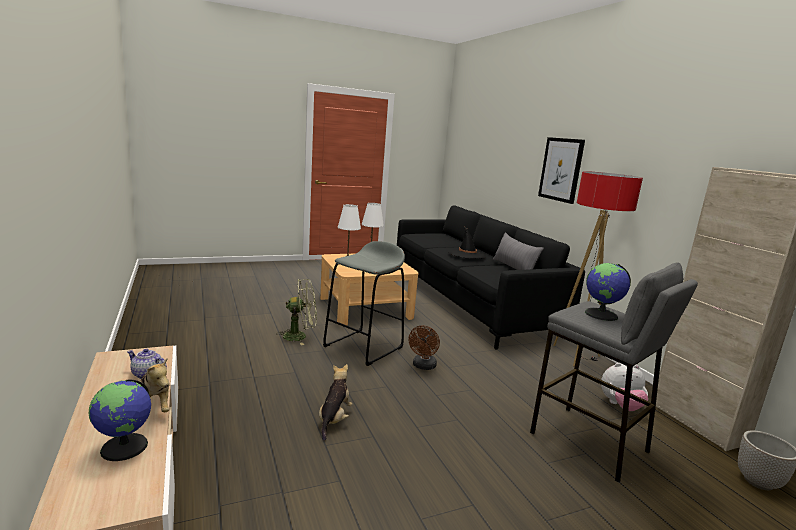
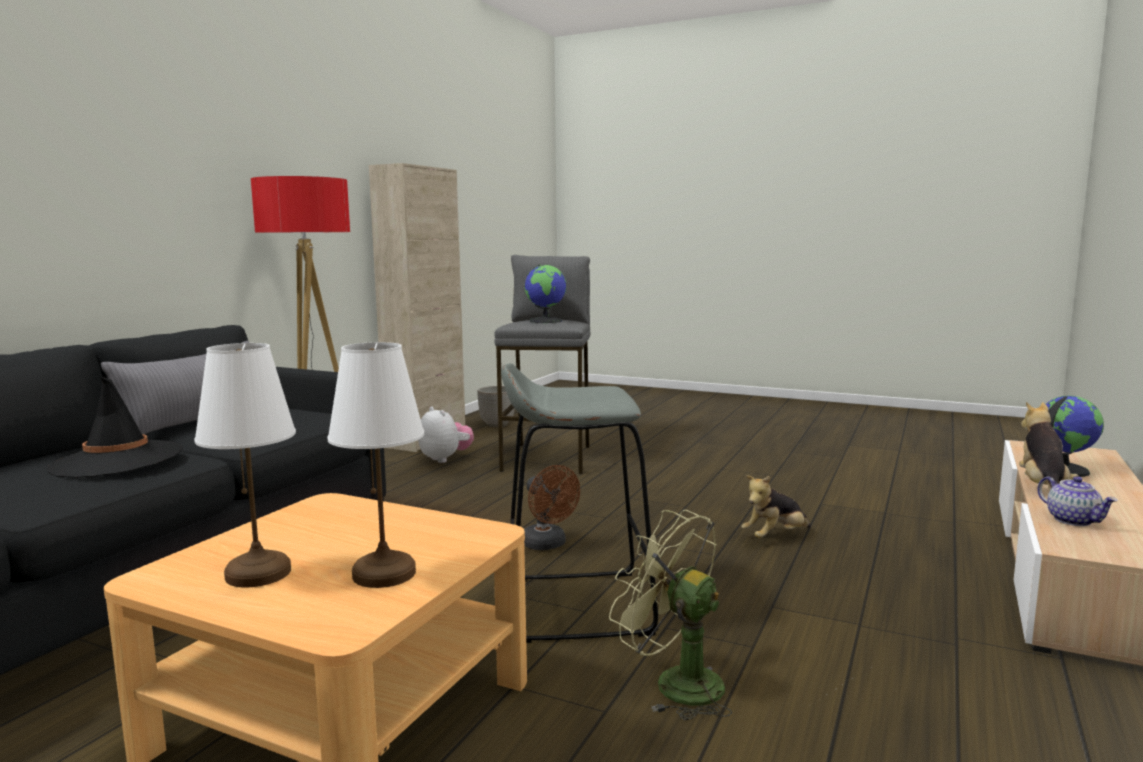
camera: 130 degrees left, 5 degrees down
brown fan [408,325,440,370] -> brown fan turned 75 degrees clockwise [524,465,580,550]
picture [538,137,585,204] -> none

